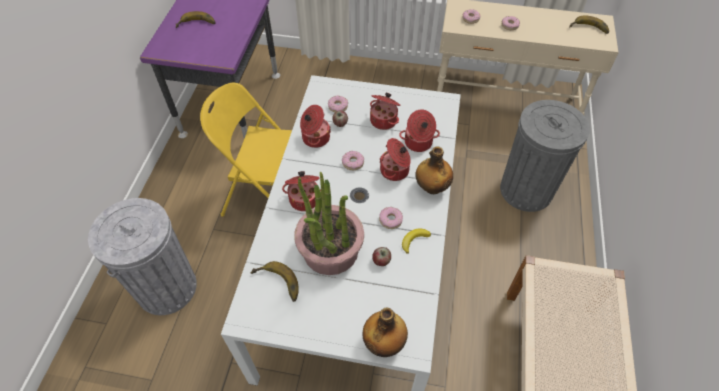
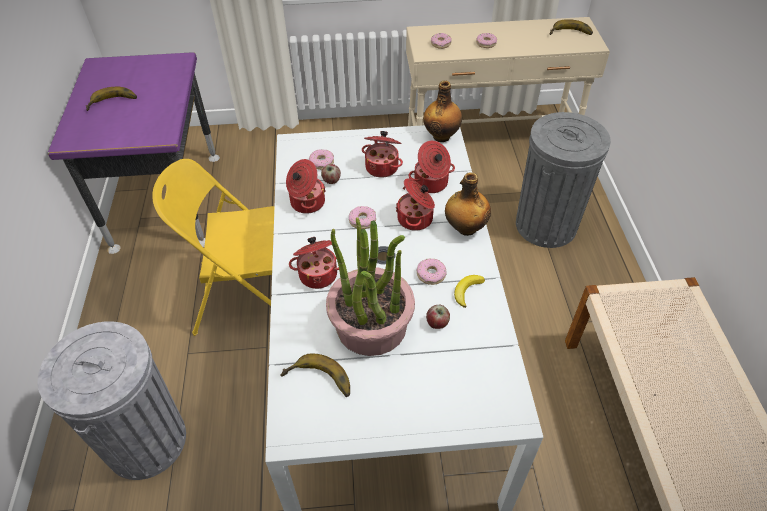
camera: 15 degrees left, 5 degrees down
bottle [363,308,408,357] -> bottle moved to [423,81,462,142]

